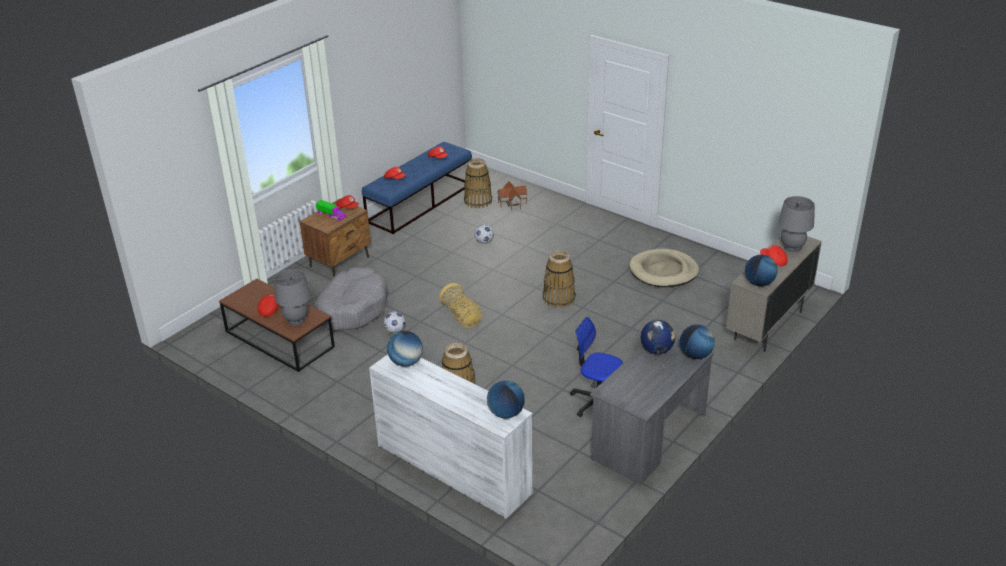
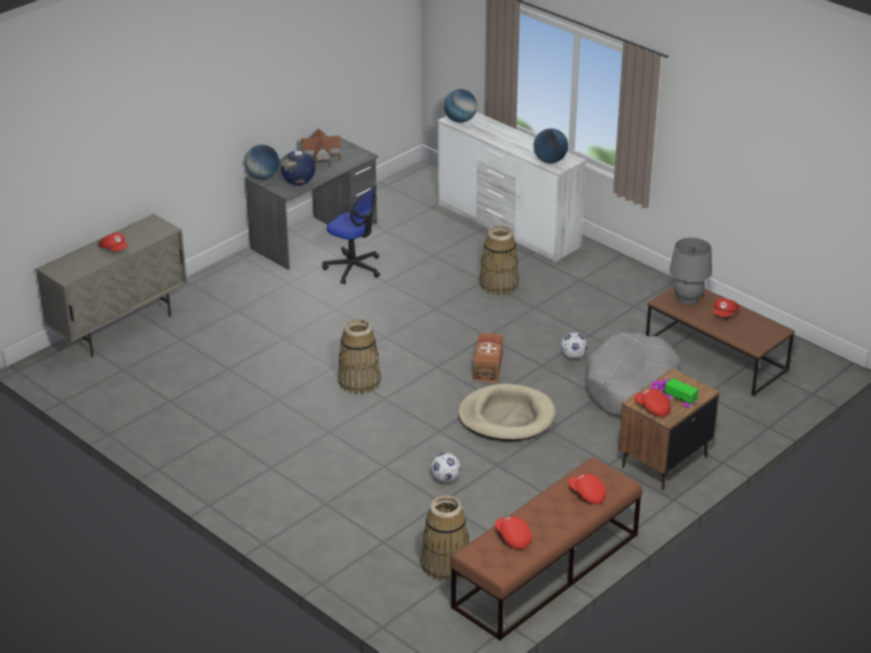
camera: 175 degrees left, 0 degrees up
blue bench [362,142,472,234] -> brown bench [450,457,642,641]
basket [439,283,482,328] -> brown storage box [473,333,503,383]
toy house [497,181,528,211] -> toy house moved to [300,128,341,169]
beige dog bed [629,249,699,287] -> beige dog bed moved to [458,384,556,442]
globe [745,255,778,286] -> none
grey table lamp [778,196,815,252] -> none

